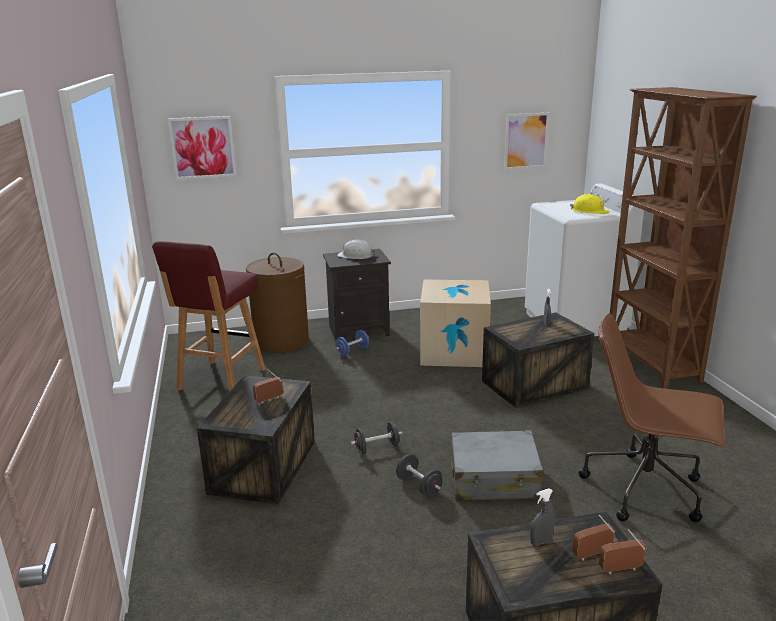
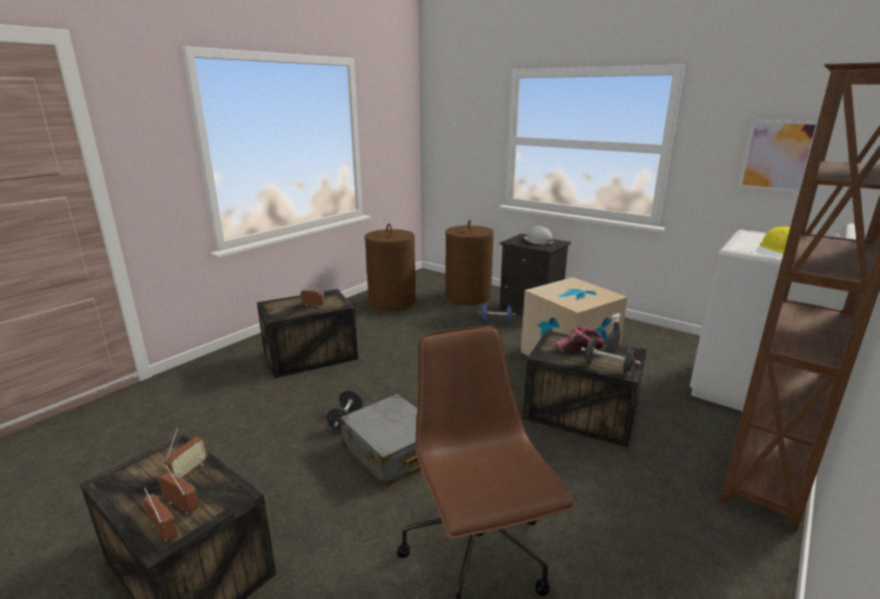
camera: 50 degrees right, 0 degrees up
red stool [152,241,265,392] -> brown laundry basket [364,224,416,311]
picture [168,116,236,180] -> none
black dumbbell [351,422,402,454] -> black dumbbell moved to [581,338,641,374]
grey spray bottle [530,488,555,546] -> radio [165,428,208,480]
none -> cap [555,326,604,354]

